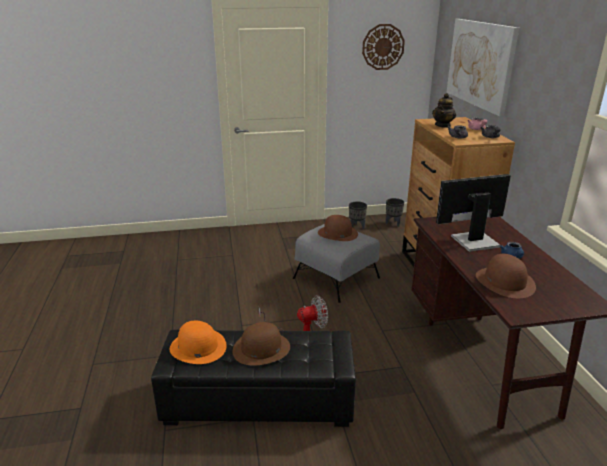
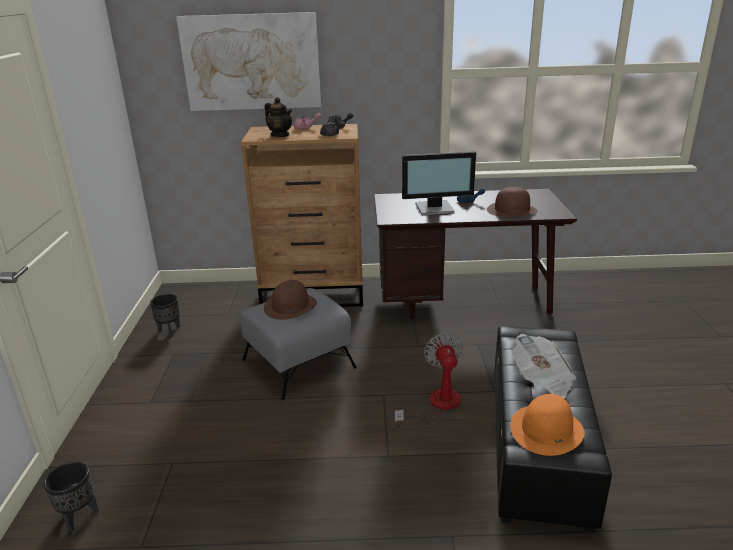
camera: 80 degrees left, 0 degrees up
brown hat [232,322,290,366] -> newspaper [512,334,576,398]
wall clock [362,24,405,70] -> none
black planter [386,198,404,227] -> black planter moved to [43,461,99,532]
monitor [436,174,511,252] -> monitor turned 90 degrees counterclockwise [402,151,476,215]

